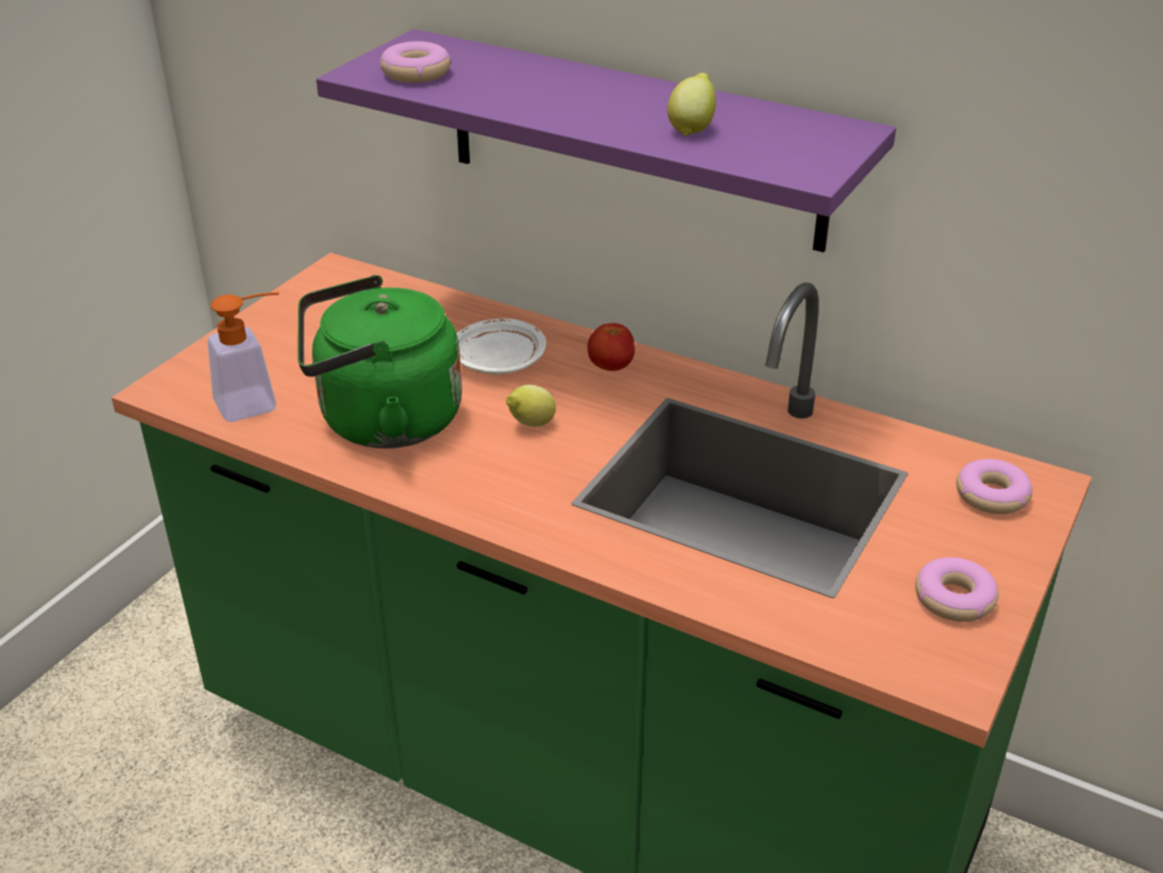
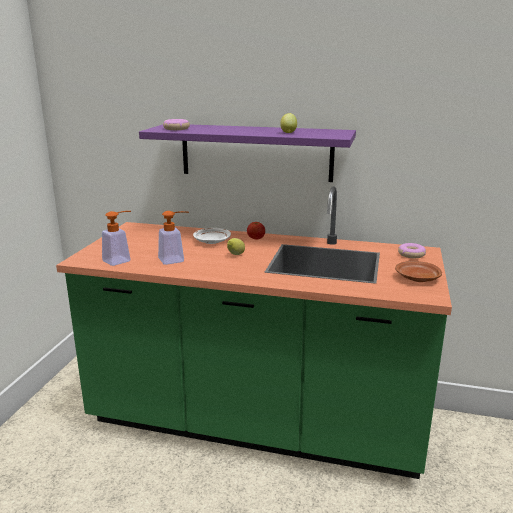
camera: 15 degrees left, 15 degrees down
green kettle [298,275,462,448] -> soap dispenser [158,211,189,265]
donut [915,557,999,622] -> brown plate [395,261,442,282]

